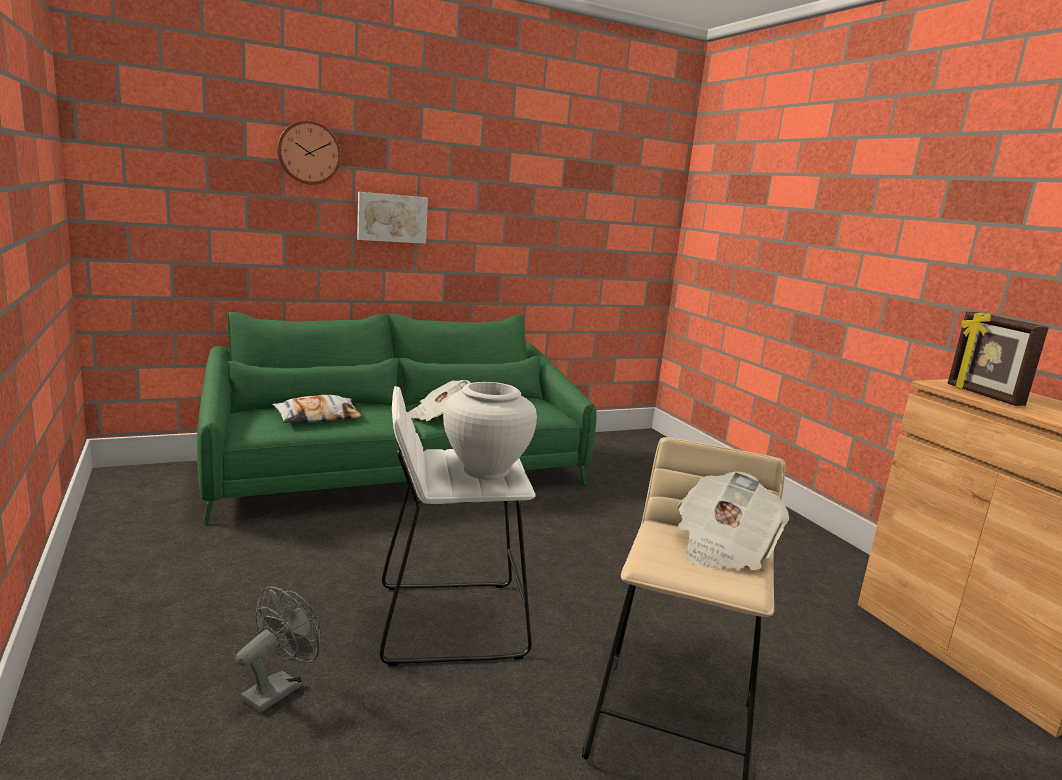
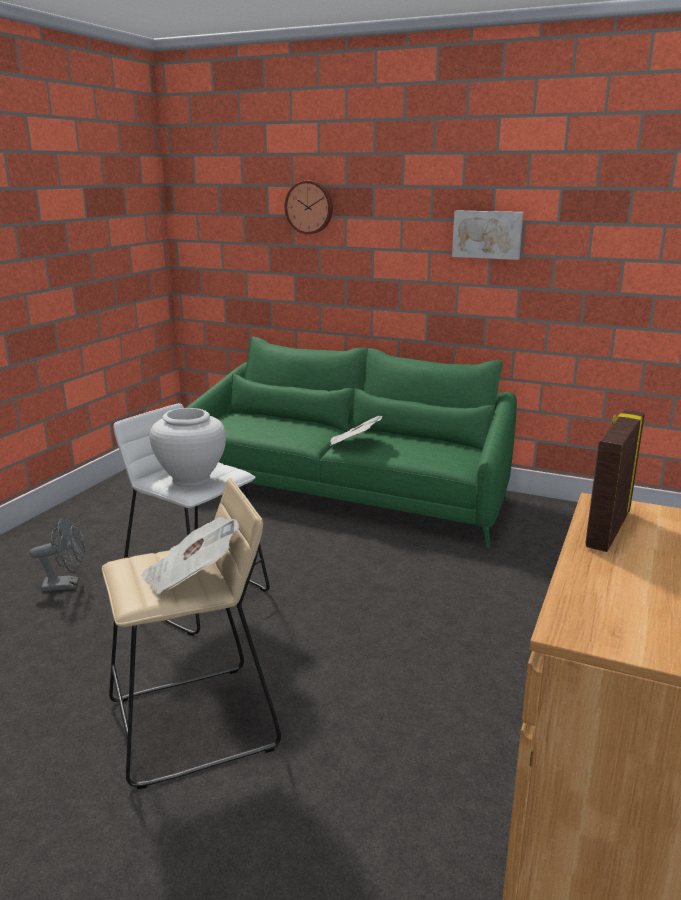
camera: 50 degrees right, 5 degrees up
pillow [272,395,362,423] -> none
picture [357,192,428,244] -> picture moved to [452,210,523,260]

